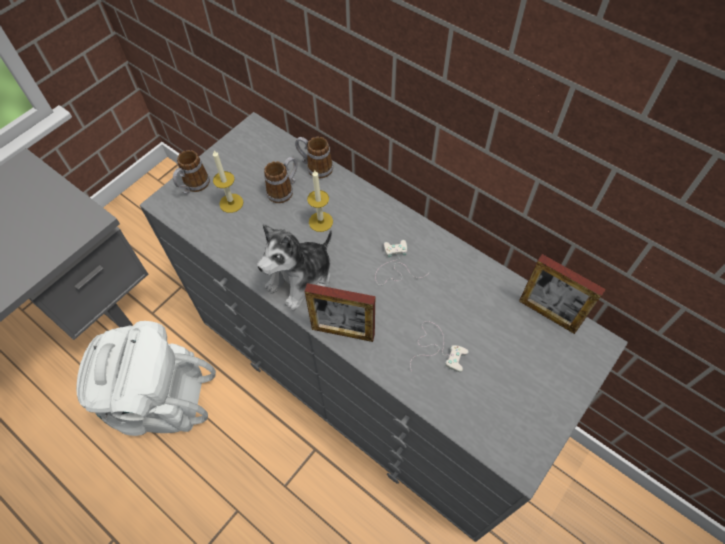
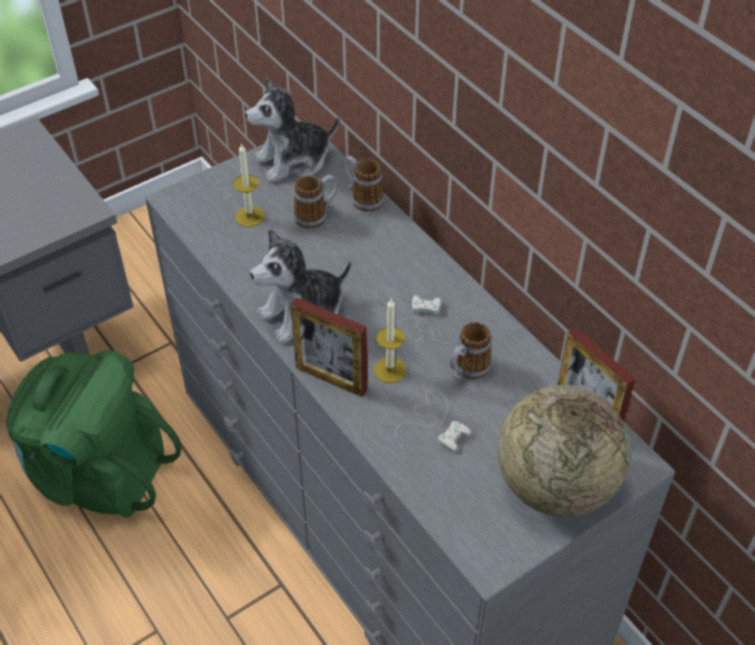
camera: 15 degrees right, 10 degrees down
white backpack [76,321,216,436] -> green backpack [6,350,182,518]
mug [173,150,210,194] -> mug moved to [450,322,491,380]
candle [307,170,333,232] -> candle moved to [374,299,407,383]
none -> plush toy [245,78,339,183]
none -> globe [498,385,630,517]

